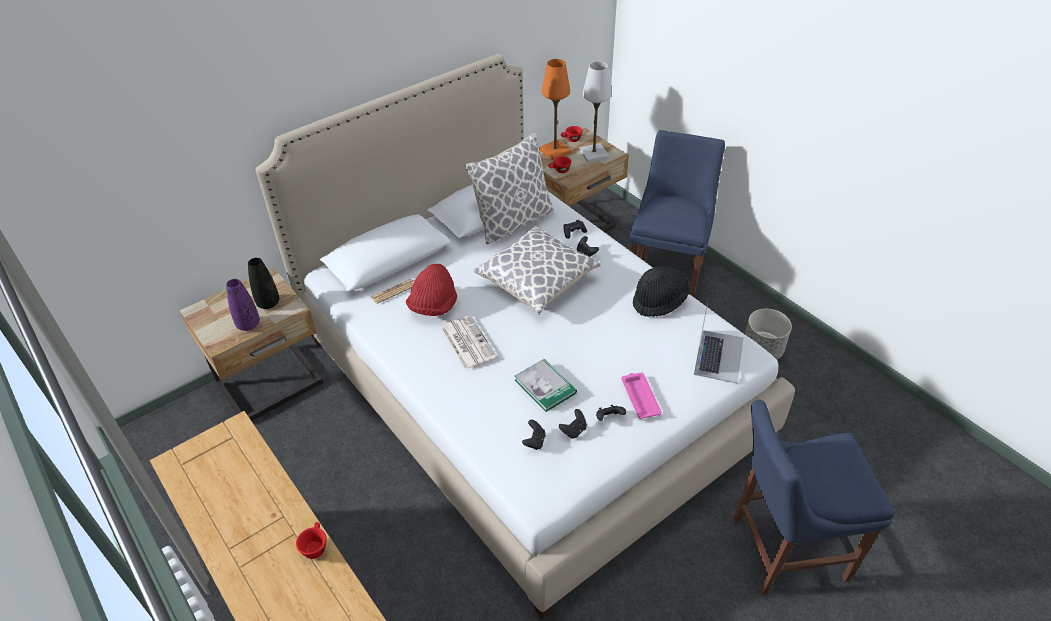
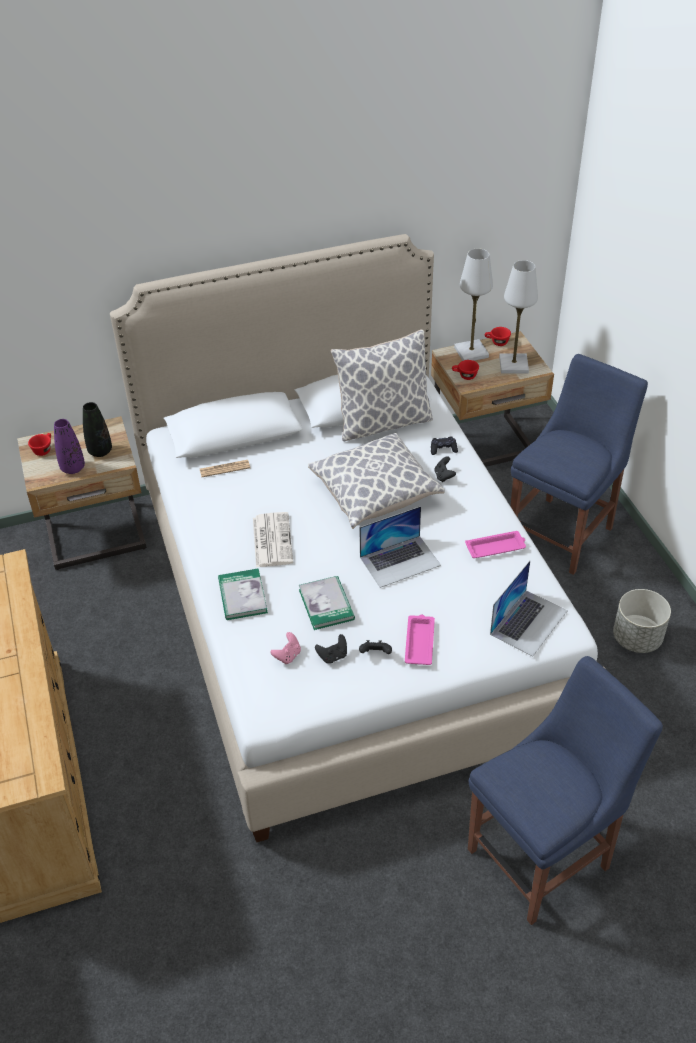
camera: 20 degrees right, 0 degrees up
red cup [296,522,327,559] -> red cup moved to [28,433,51,456]
red hat [406,264,457,316] -> none
black game controller [522,420,545,450] -> pink game controller [270,632,301,664]
orange table lamp [539,59,571,160] -> white table lamp [454,248,493,361]
black hat [633,266,689,317] -> pink tray [465,531,526,558]
blue chair [733,400,895,595] -> blue chair turned 135 degrees clockwise [468,656,663,925]
none -> book [218,569,268,620]
none -> laptop [359,506,441,588]

